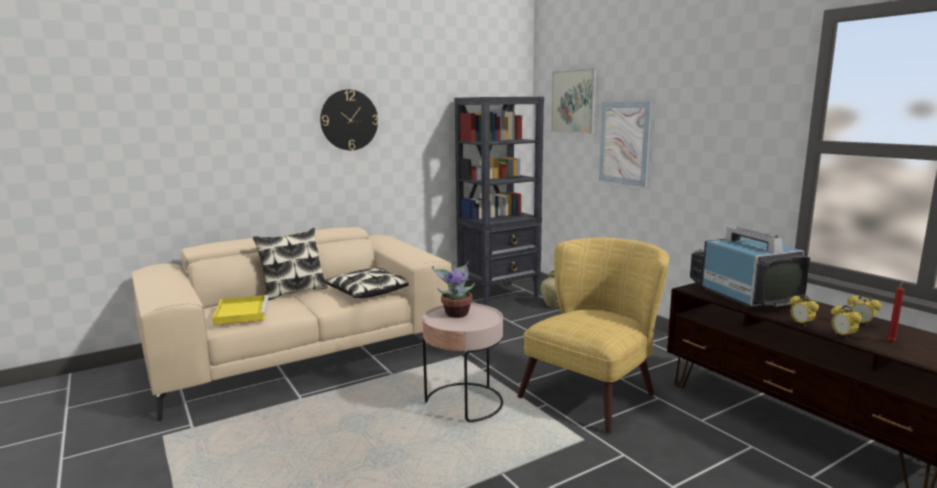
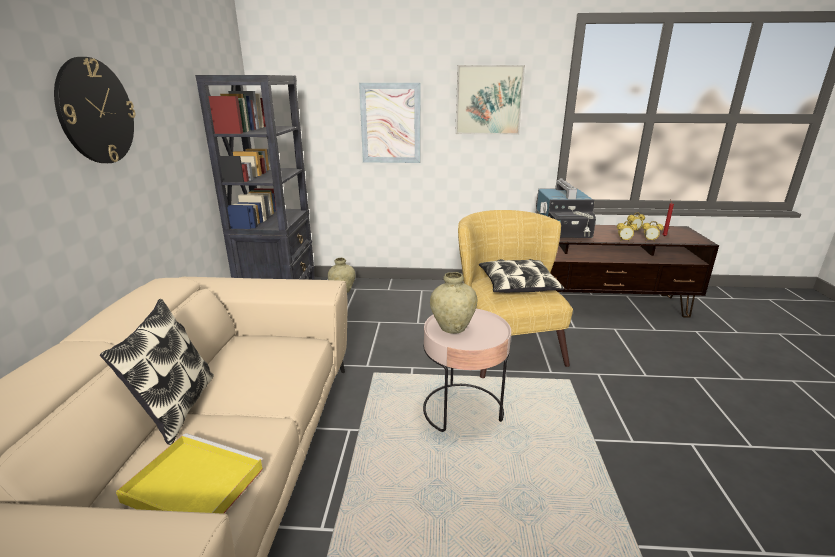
camera: 55 degrees left, 10 degrees up
pillow [324,268,409,298] -> pillow moved to [479,259,565,293]
potted plant [432,261,475,318] -> beige vase [430,272,477,334]
picture [551,68,597,134] -> picture moved to [455,65,525,135]
television [690,226,810,308] -> television turned 105 degrees counterclockwise [536,178,596,238]

